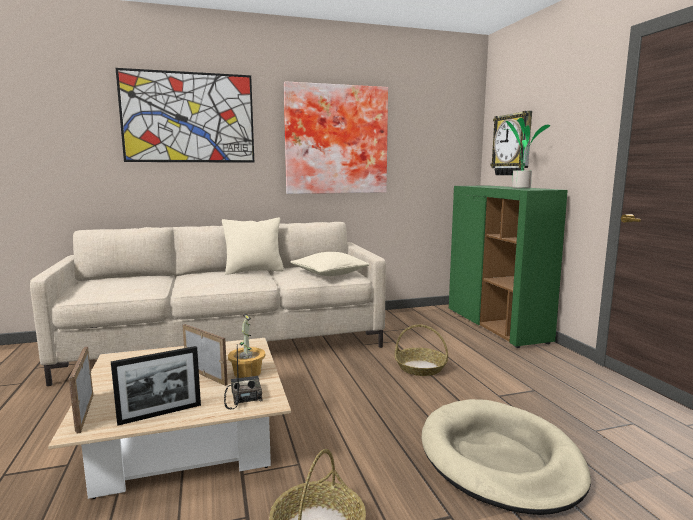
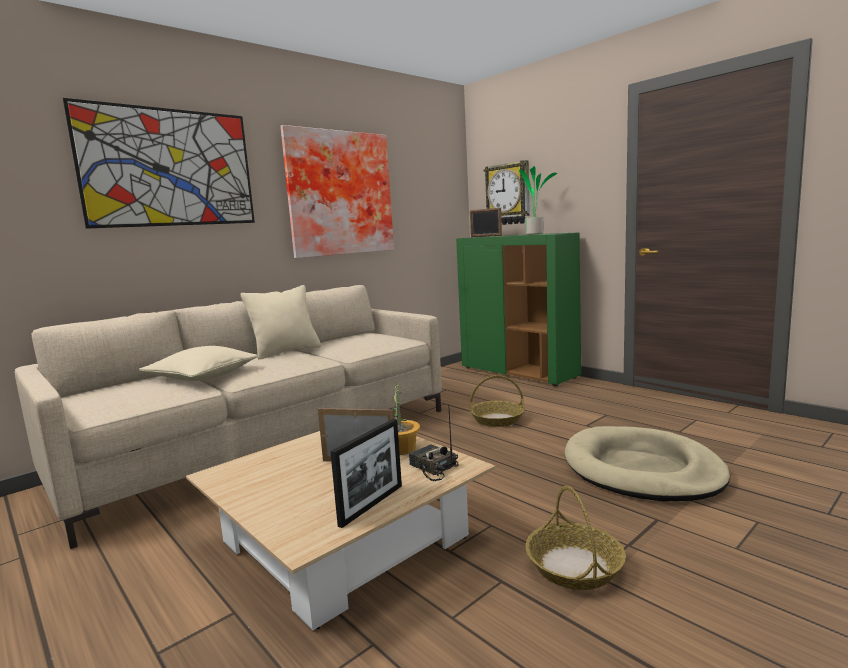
camera: 25 degrees left, 0 degrees up
picture frame [69,347,93,434] -> picture frame moved to [470,208,502,237]
beige pillow [290,252,369,276] -> beige pillow moved to [139,346,258,381]

